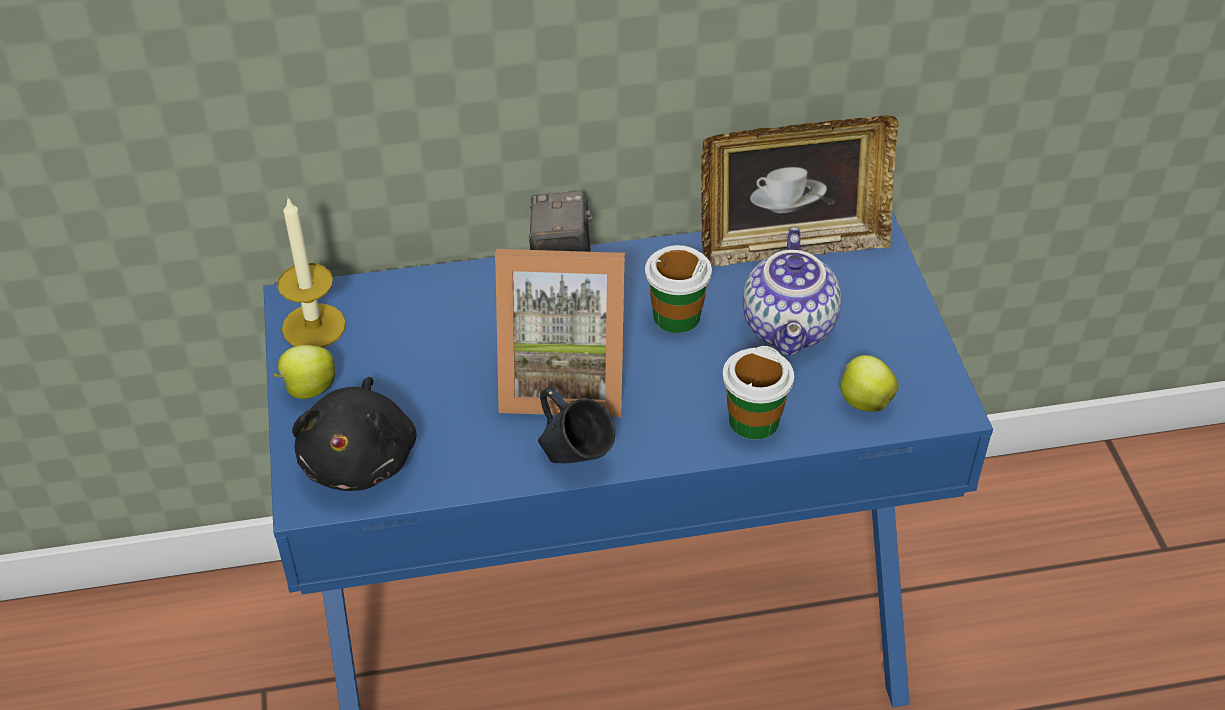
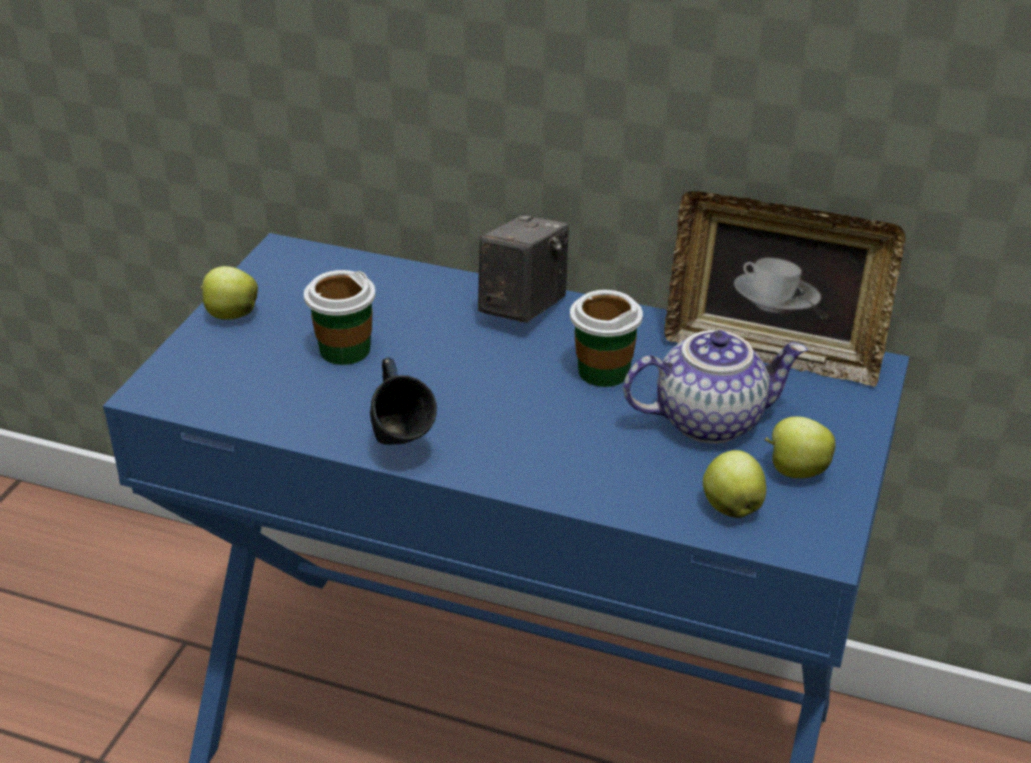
camera: 30 degrees right, 10 degrees down
candle [277,198,346,347] -> none
black plush toy [292,377,417,491] -> none
picture frame [495,249,625,417] -> none
cup [723,346,794,440] -> cup moved to [304,270,376,365]
teapot [743,227,841,356] -> teapot turned 135 degrees counterclockwise [623,330,808,444]
none -> apple [764,416,836,478]

